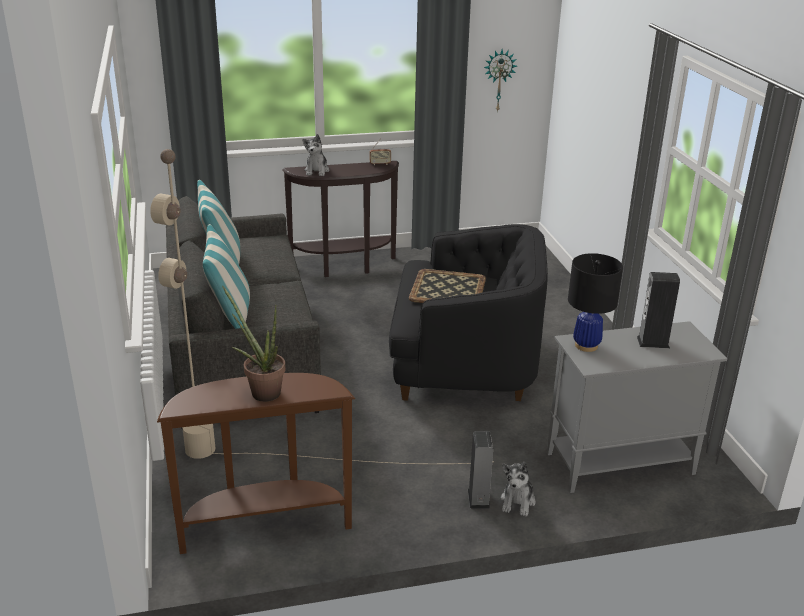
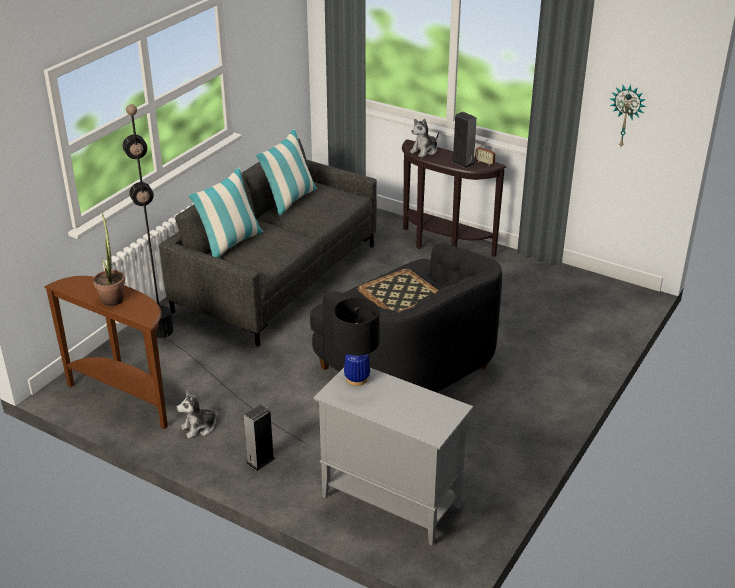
camera: 45 degrees right, 5 degrees up
beige floor lamp [150,149,471,464] -> black floor lamp [122,104,309,445]
plush toy [501,462,536,516] -> plush toy moved to [176,391,220,438]
speaker [637,272,680,348] -> speaker moved to [451,112,477,168]

